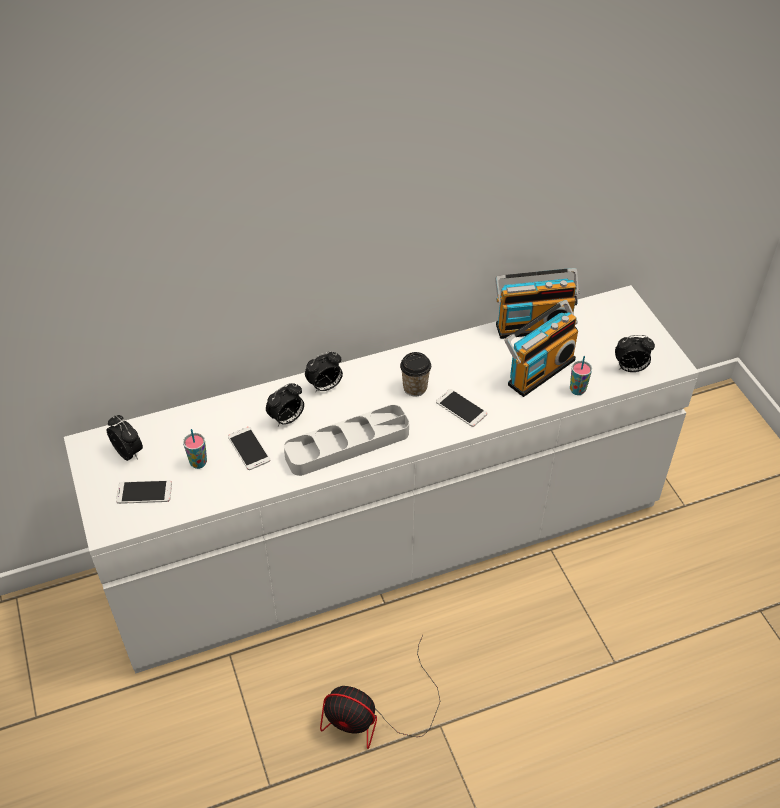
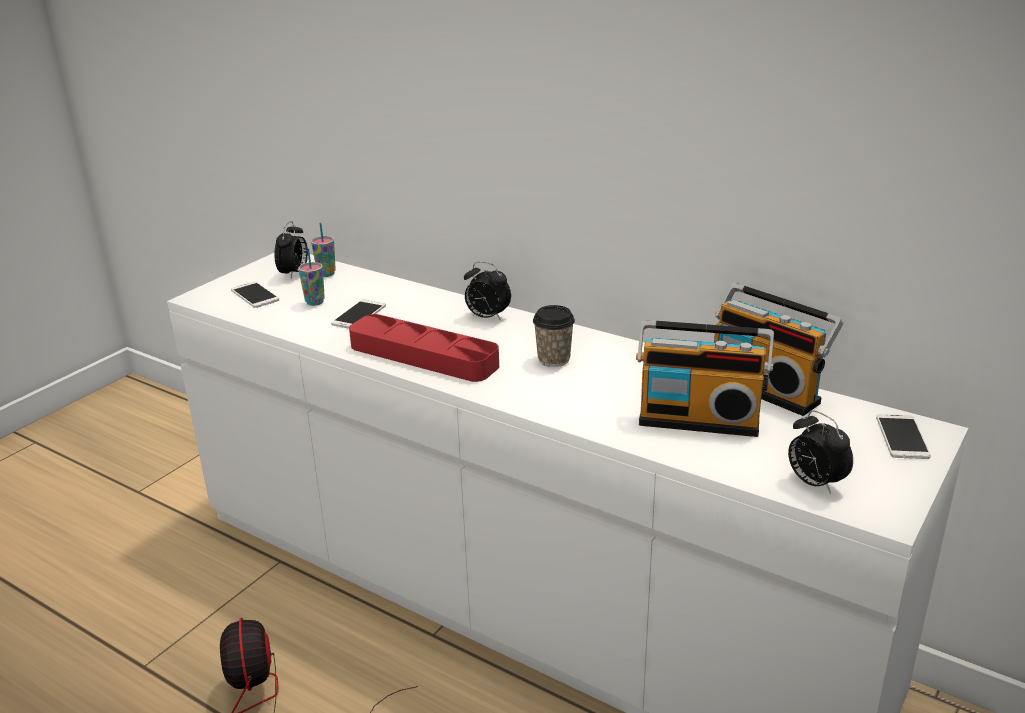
camera: 55 degrees right, 20 degrees down
alarm clock [266,383,304,426] -> none
grey tray [284,405,409,476] -> red tray [349,314,499,382]
phone [436,389,487,427] -> phone moved to [876,414,931,459]
cup [570,356,592,395] -> cup moved to [311,223,336,277]

